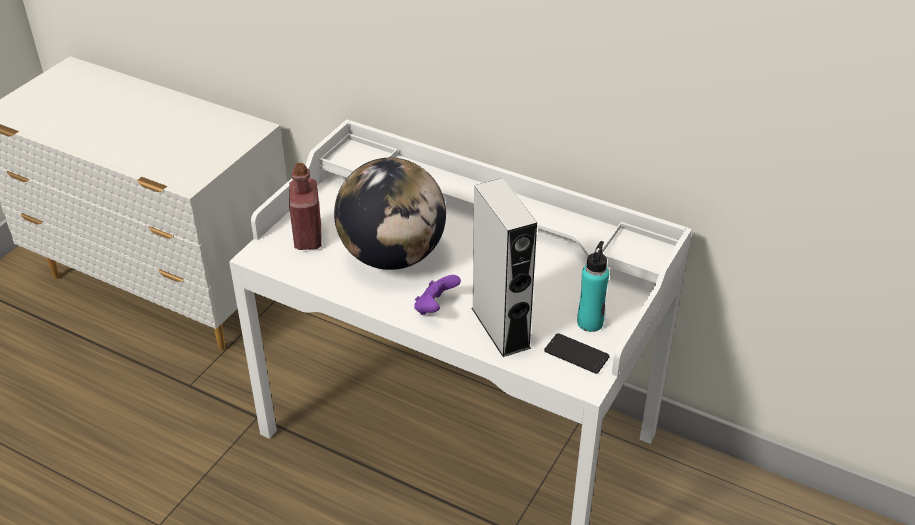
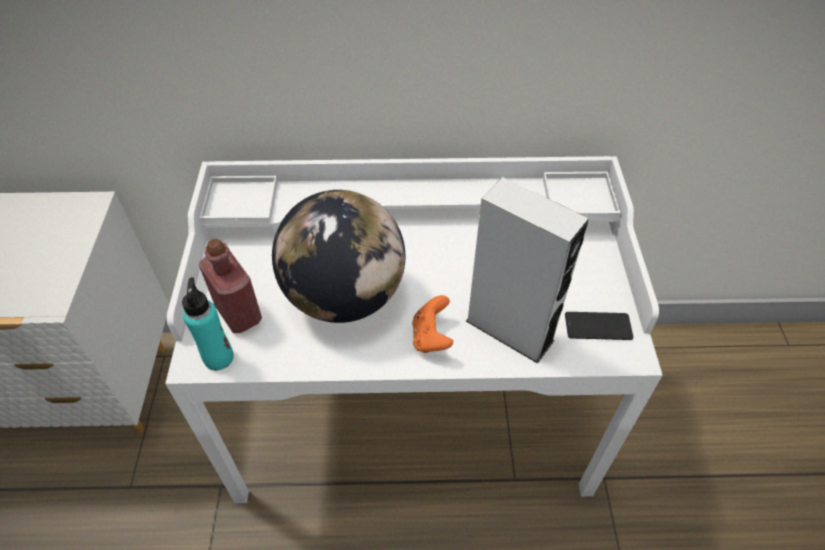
camera: 30 degrees left, 10 degrees up
purple game controller [414,275,461,315] -> orange game controller [412,295,453,353]
turquoise bottle [577,241,609,332] -> turquoise bottle moved to [182,277,234,370]

